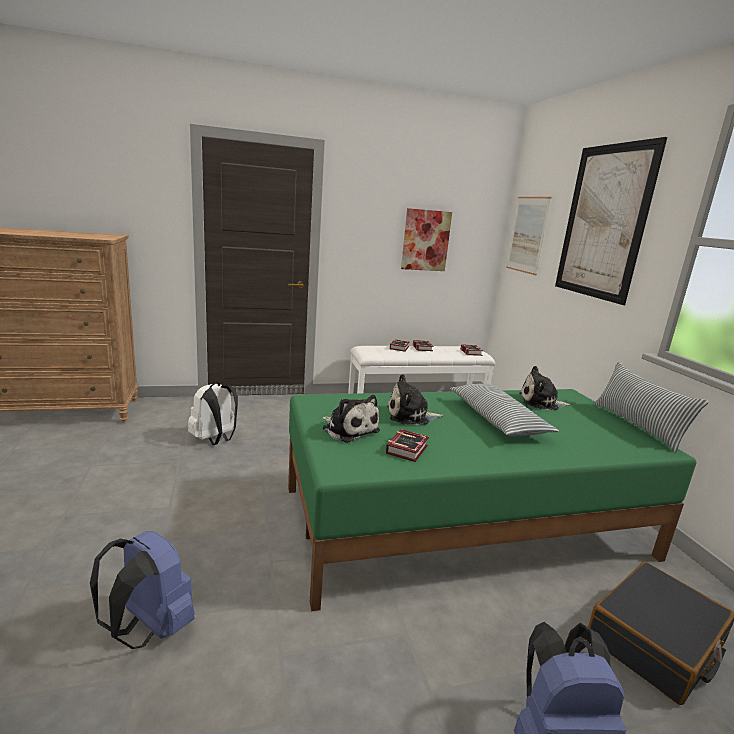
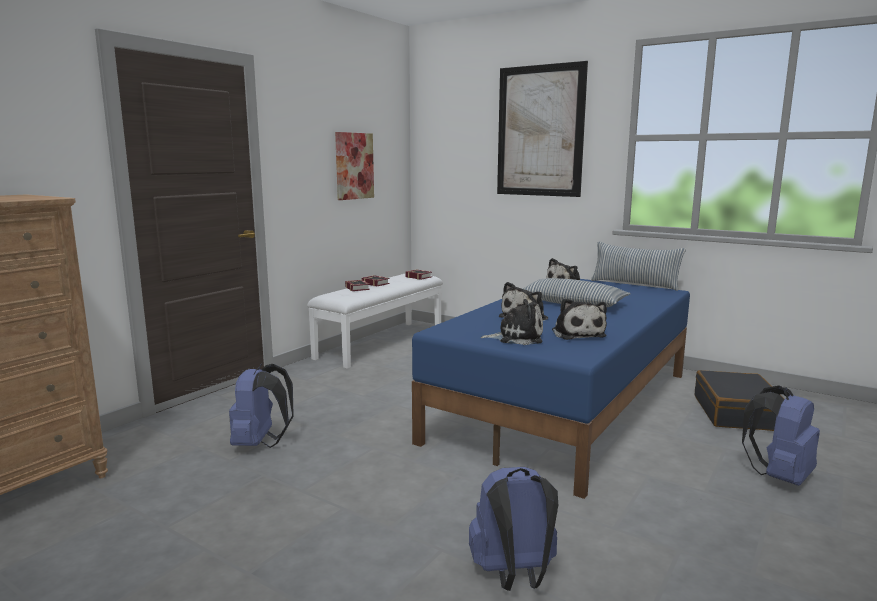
camera: 40 degrees left, 5 degrees down
white backpack [188,382,238,445] -> blue backpack [229,364,294,448]
green bed [288,389,697,611] -> blue bed [412,279,690,499]
book [386,429,429,462] -> plush toy [552,298,607,340]
picture [506,197,551,275] -> none

